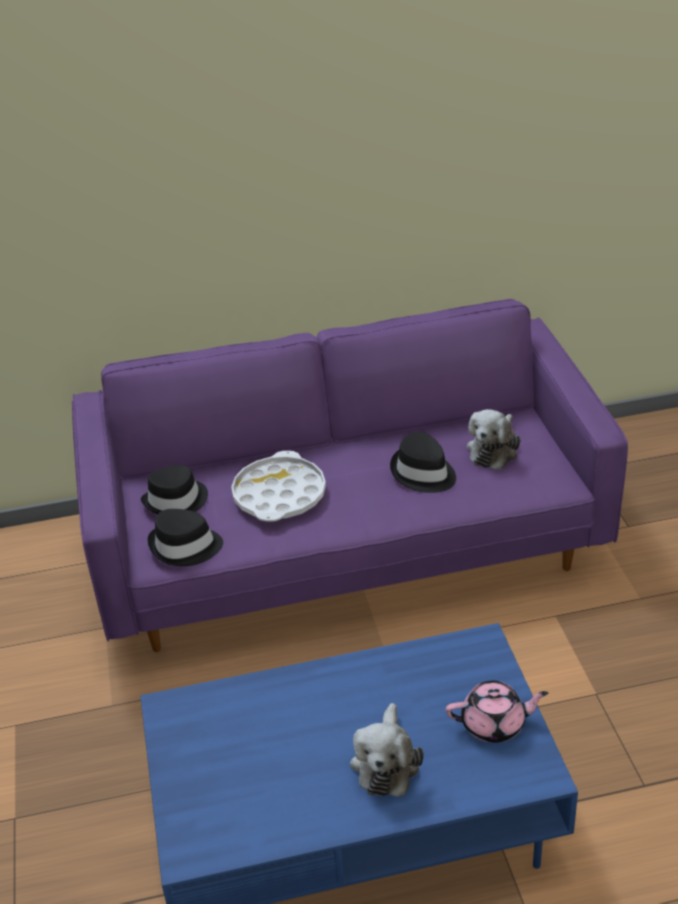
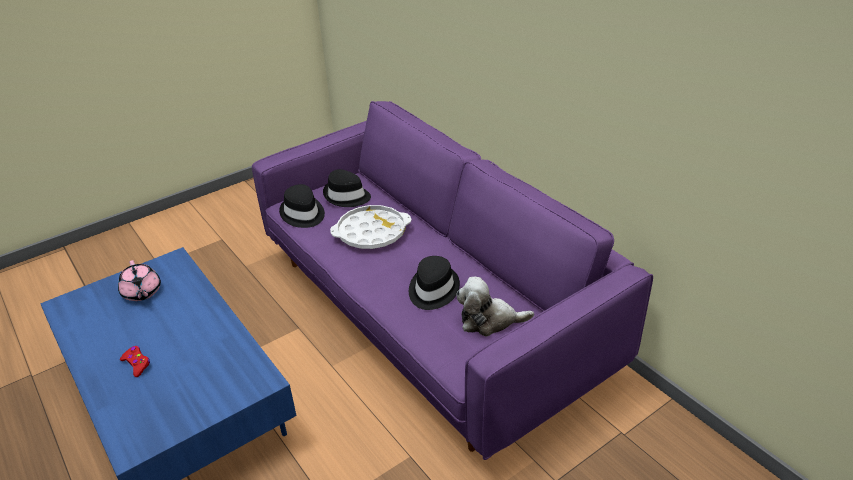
camera: 65 degrees right, 0 degrees up
plush toy [350,703,424,796] -> red game controller [120,346,150,377]
pink teapot [446,681,548,743] -> pink teapot moved to [118,260,161,301]

